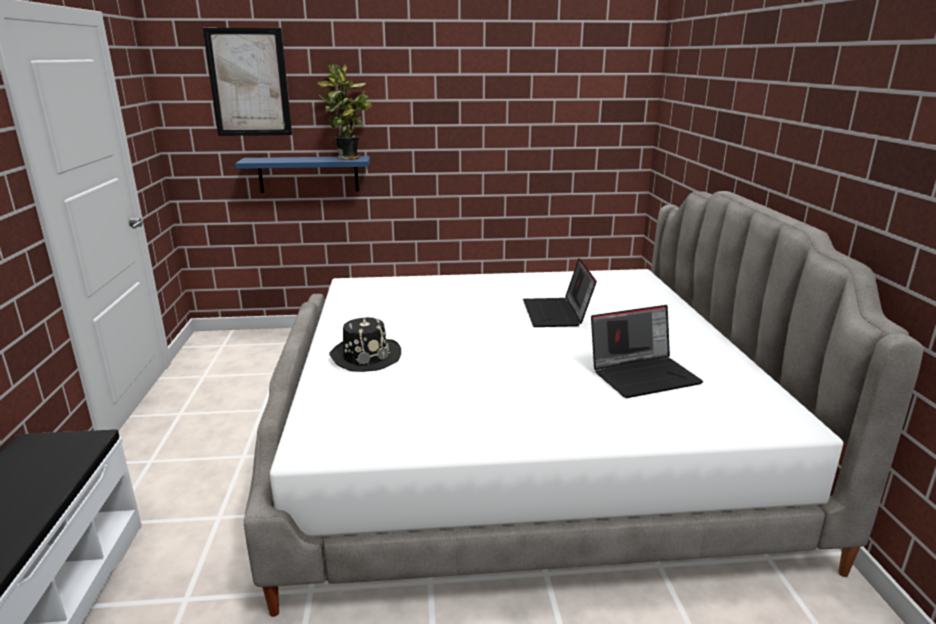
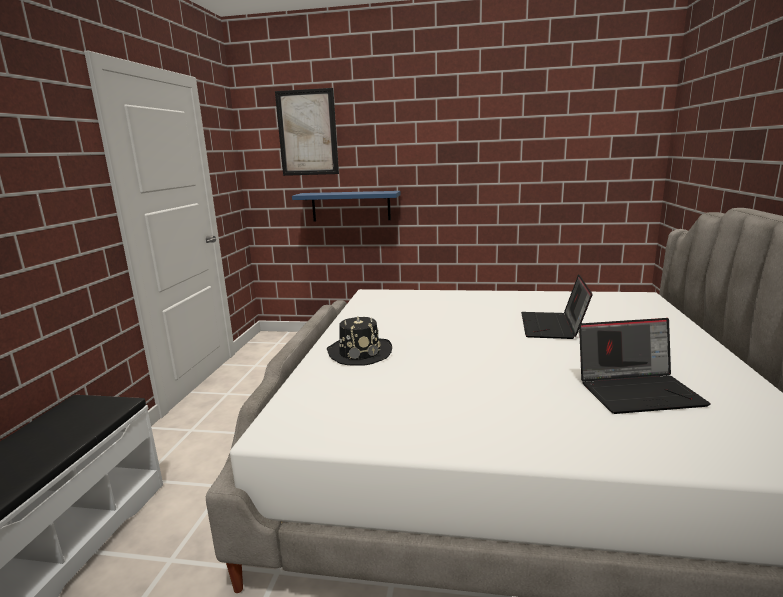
camera: 15 degrees right, 5 degrees down
potted plant [317,63,372,160] -> none

